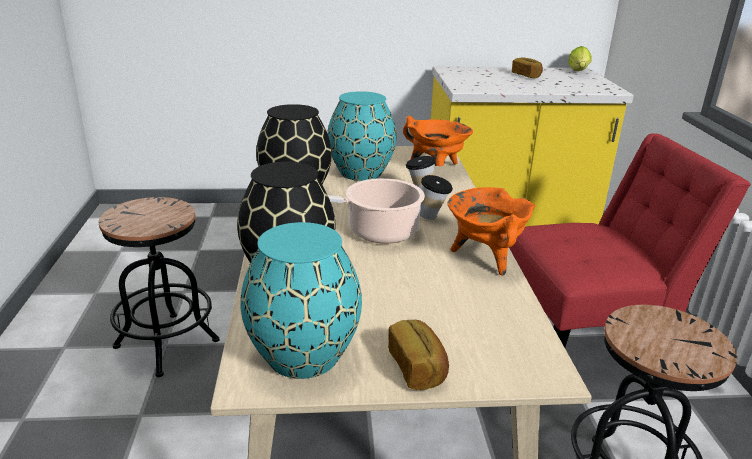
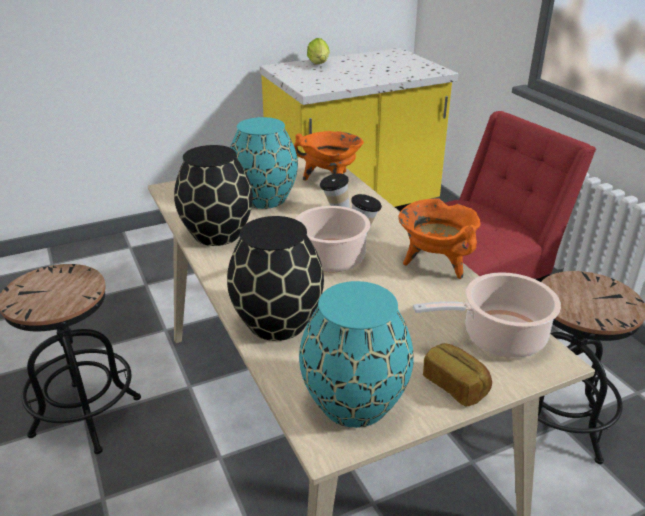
camera: 20 degrees left, 5 degrees up
bread [512,57,543,78] -> none
lettuce [568,46,592,71] -> lettuce moved to [307,38,330,64]
none -> cooking pot [412,272,561,358]

